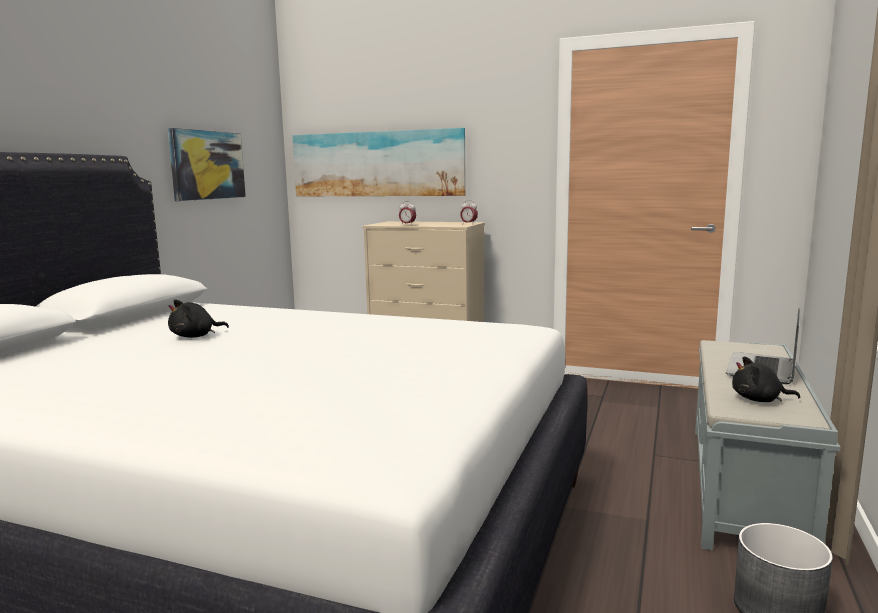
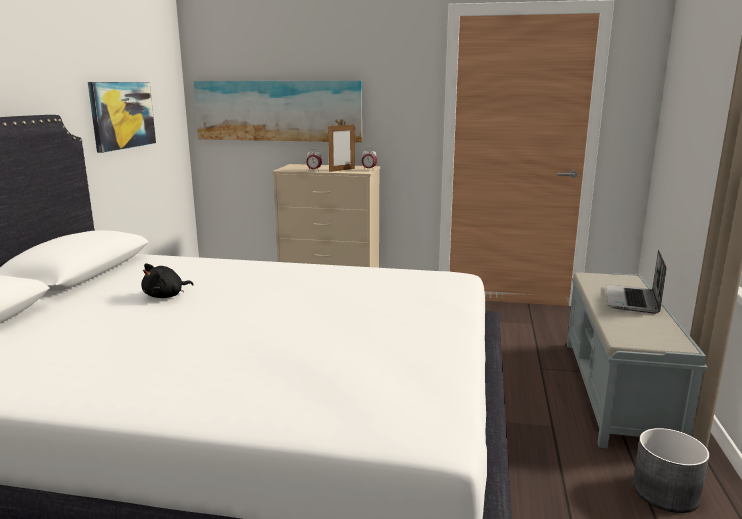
camera: 10 degrees left, 5 degrees up
black plush toy [732,356,800,402] -> none
none -> picture frame [328,124,355,172]

